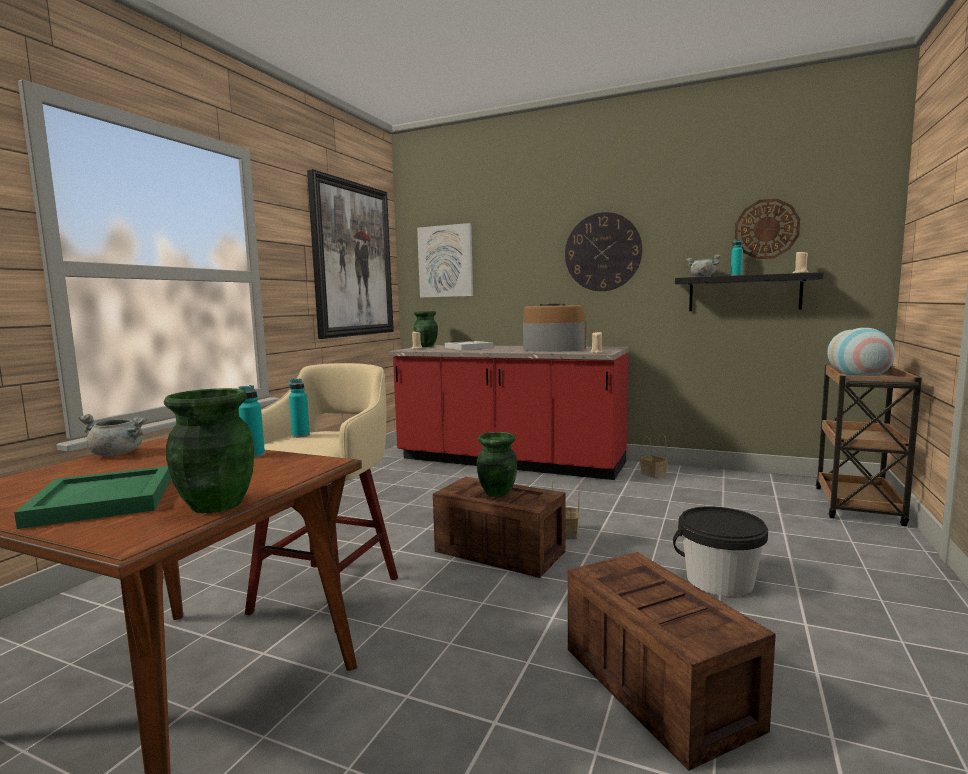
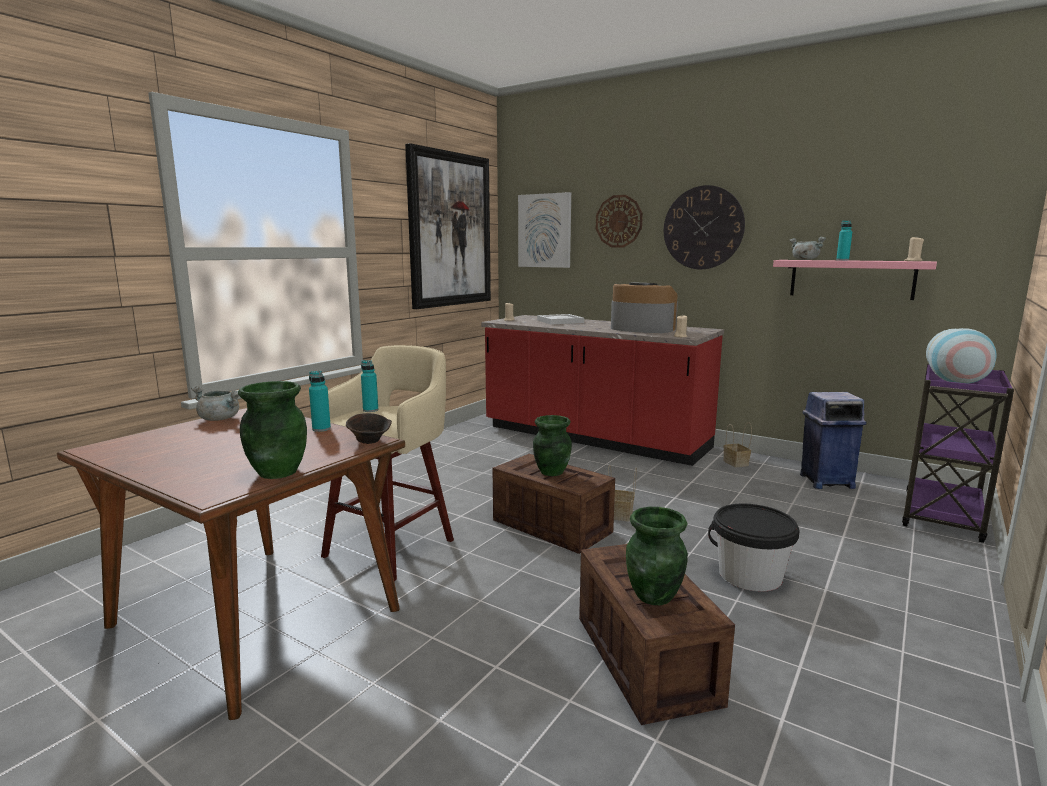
camera: 10 degrees right, 5 degrees up
green tray [14,466,171,529] -> none
green vase [414,311,438,347] -> green vase moved to [626,507,688,605]
black shelf [675,272,824,311] -> pink shelf [773,260,937,300]
wall clock [735,198,800,259] -> wall clock moved to [596,195,643,248]
brown cart [816,365,922,526] -> purple cart [902,364,1014,543]
none -> brown bowl [346,413,392,444]
none -> blue trash can [800,392,867,489]

